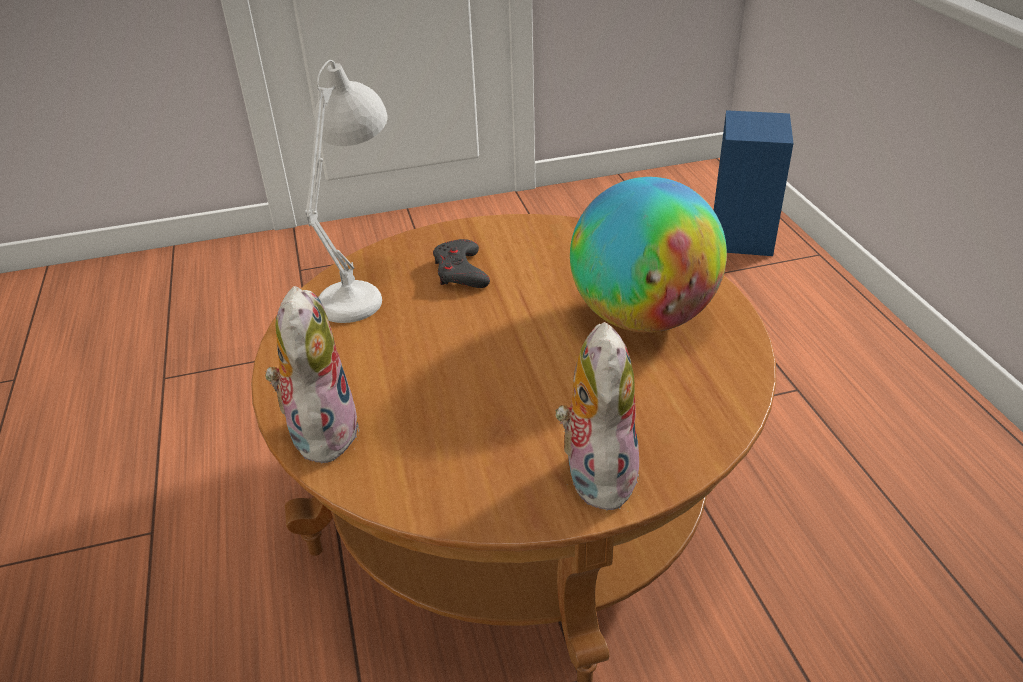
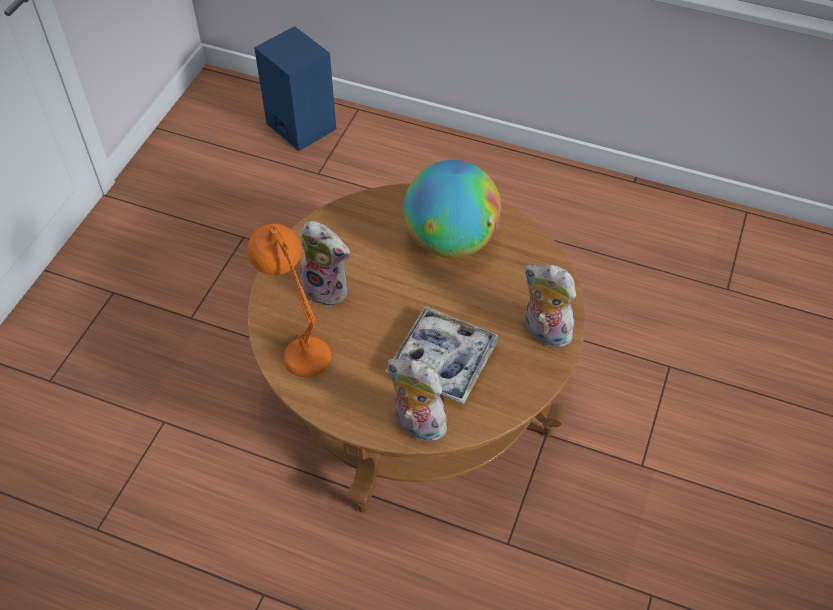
camera: 55 degrees left, 15 degrees up
white table lamp [305,60,388,323] -> orange table lamp [247,224,331,377]
grey game controller [433,239,490,288] -> plush toy [300,221,351,307]
none -> tray [386,306,499,404]

